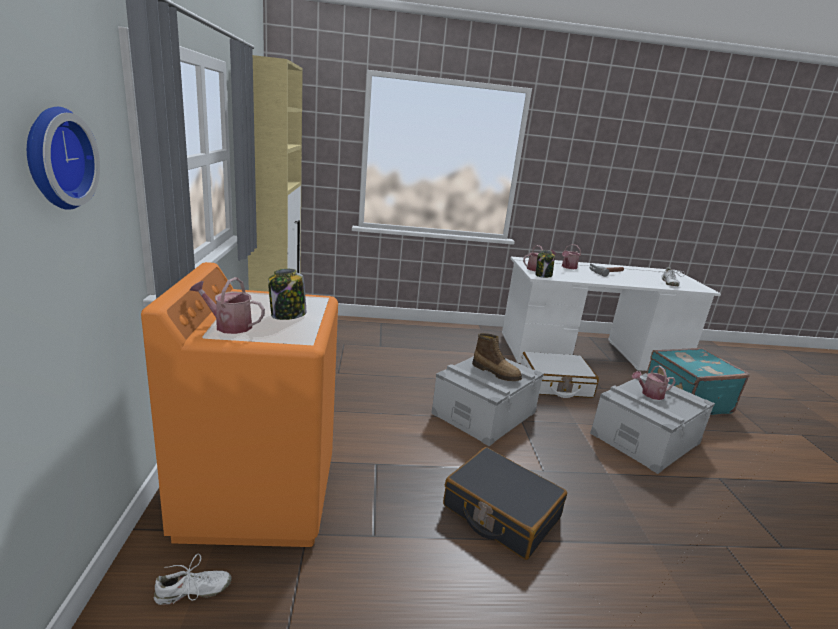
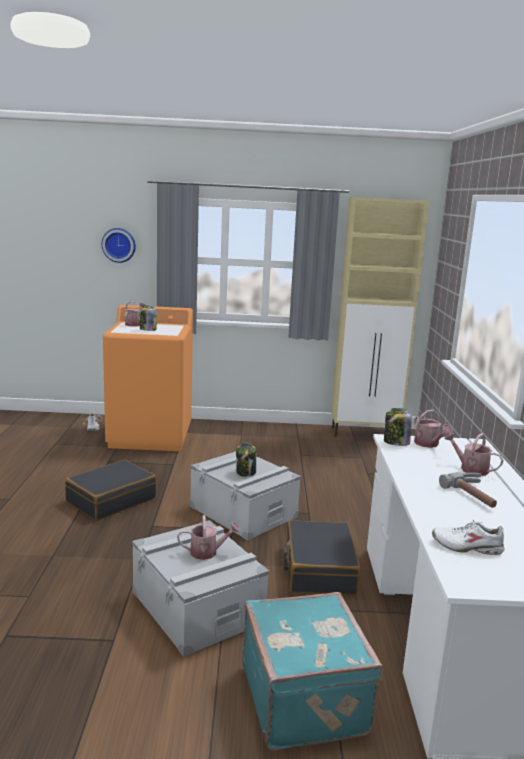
camera: 95 degrees right, 5 degrees down
boot [472,333,522,381] -> jar [236,442,256,477]
white suitcase [521,352,599,398] -> black suitcase [284,520,361,595]
watering can [632,365,676,400] -> watering can turned 90 degrees clockwise [177,515,240,560]

